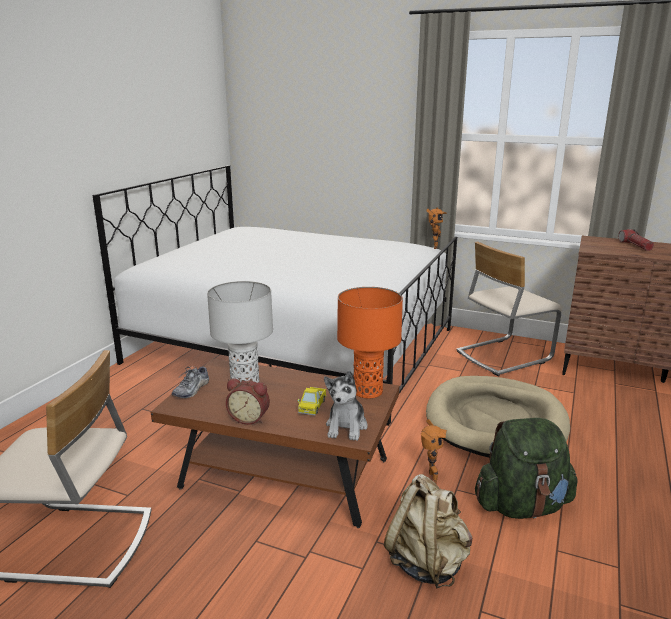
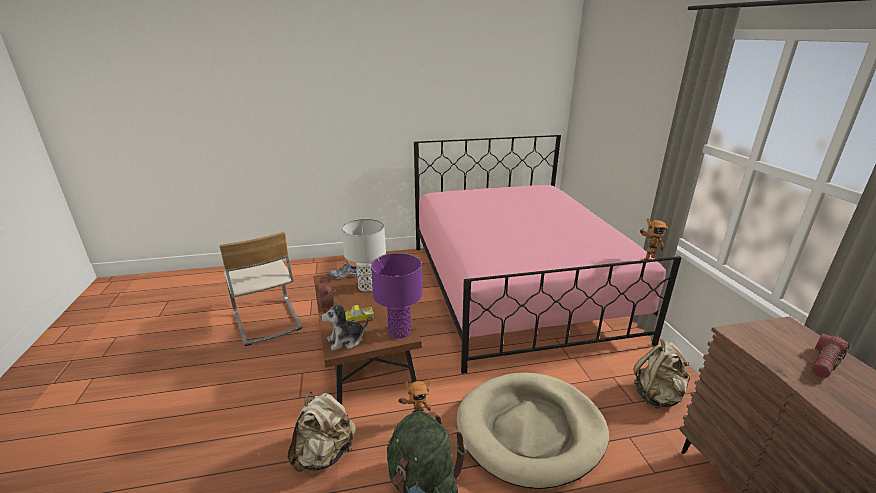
camera: 55 degrees right, 5 degrees up
white bed [92,165,457,426] -> pink bed [414,135,681,374]
orange table lamp [337,287,403,398] -> purple table lamp [371,253,423,338]
beige chair [457,242,562,376] -> beige backpack [634,340,690,409]

